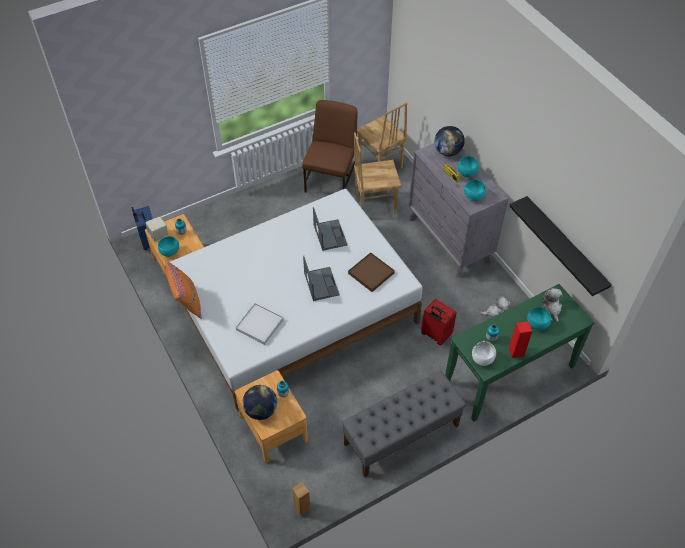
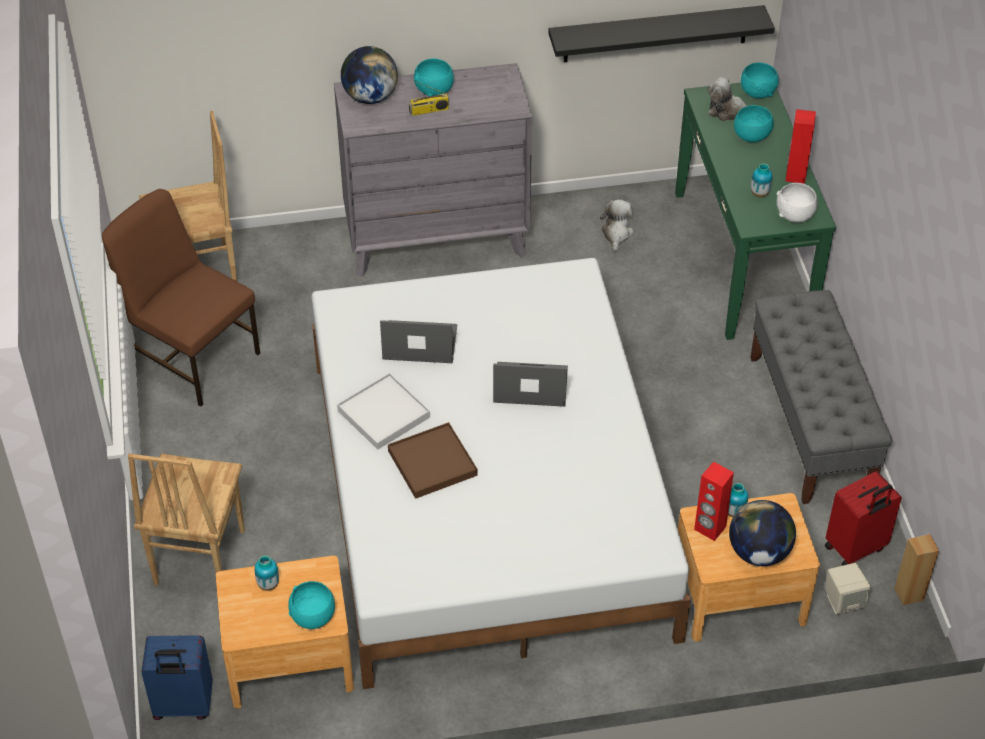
camera: 70 degrees left, 5 degrees down
beige speaker [146,217,168,242] -> beige speaker moved to [825,563,870,614]
orange pillow [165,259,202,319] -> none
white tray [235,303,284,345] -> white tray moved to [337,373,430,450]
brown tray [348,252,395,292] -> brown tray moved to [388,422,477,499]
brown chair [354,132,402,214] -> brown chair moved to [128,453,245,586]
red suitcase [421,299,457,345] -> red suitcase moved to [825,471,902,566]
turquoise bowl [464,180,486,201] -> turquoise bowl moved to [741,62,779,99]
none -> red speaker [694,461,734,541]

